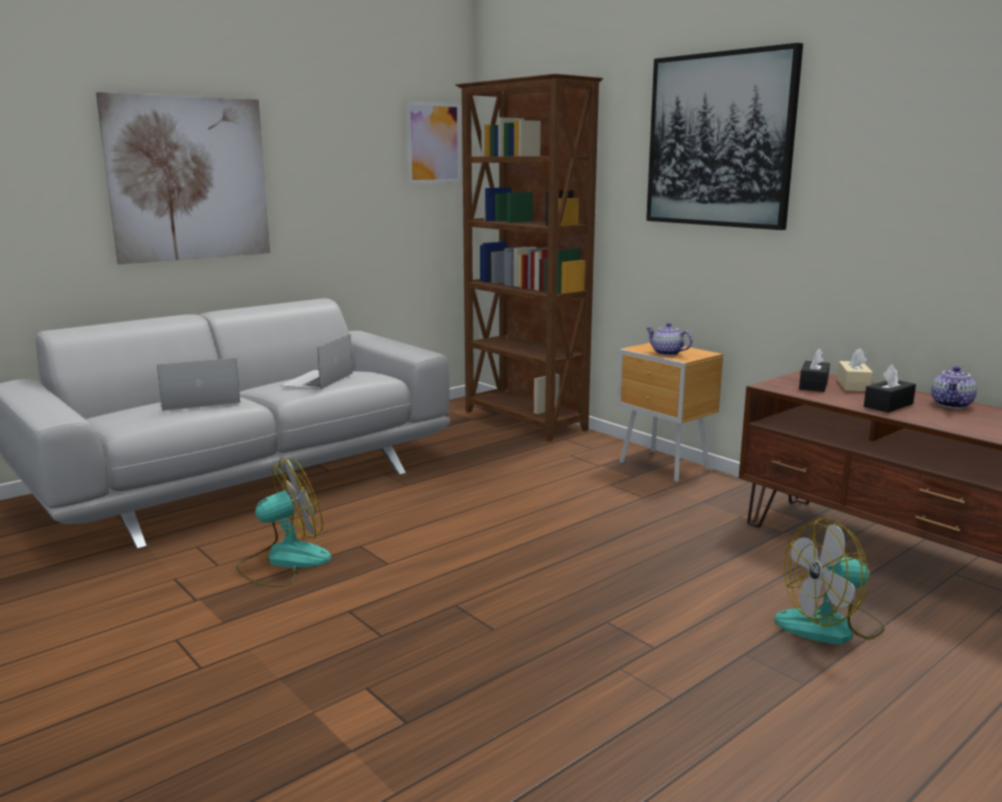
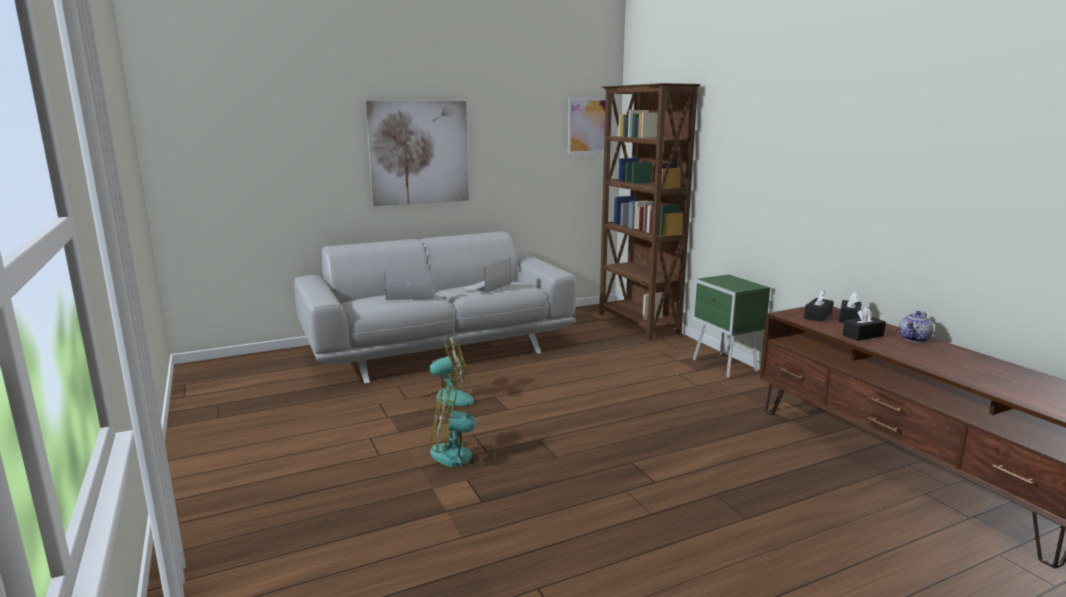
camera: 15 degrees right, 0 degrees up
brown nightstand [617,343,723,483] -> green nightstand [692,274,770,378]
picture [646,43,803,230] -> none
teapot [646,323,692,356] -> none
fan [774,518,885,644] -> fan moved to [430,386,496,467]
beige tissue box [837,348,873,392] -> black tissue box [839,292,861,323]

